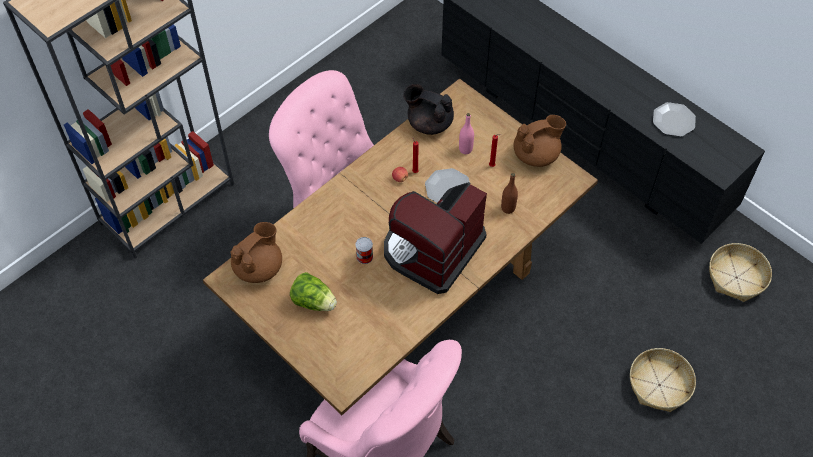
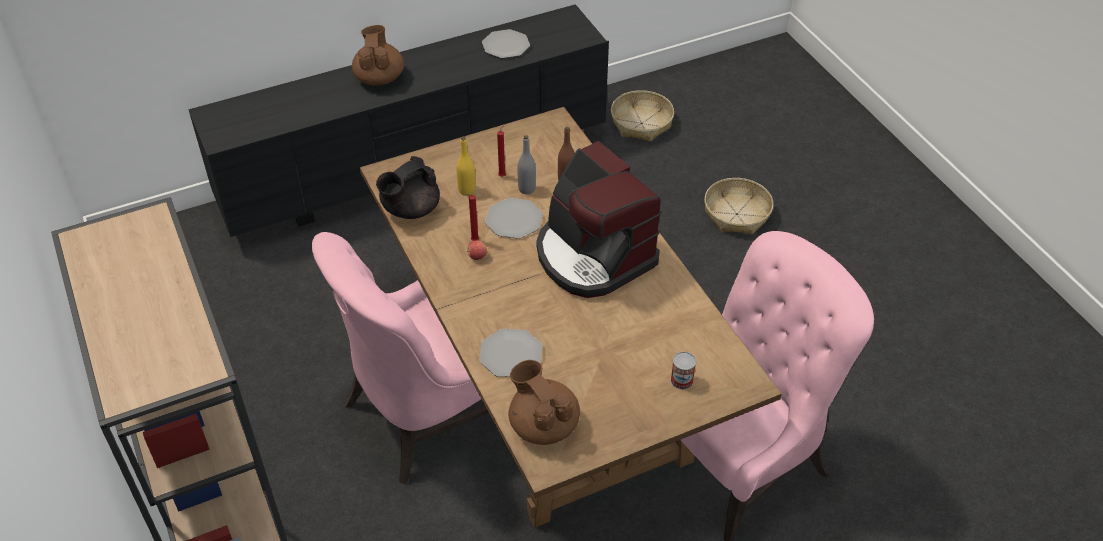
camera: 70 degrees left, 10 degrees down
lettuce [290,272,337,311] -> none
can [355,237,373,264] -> can moved to [671,352,696,390]
pink bottle [459,113,474,154] -> yellow bottle [456,137,476,196]
brown teapot [513,115,566,167] -> brown teapot moved to [352,25,404,86]
none -> plate [479,329,542,377]
none -> grey bottle [517,135,536,194]

